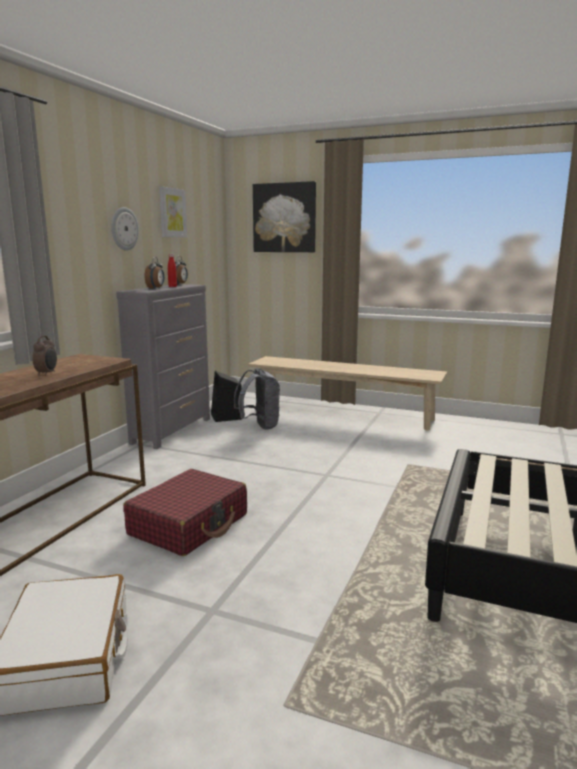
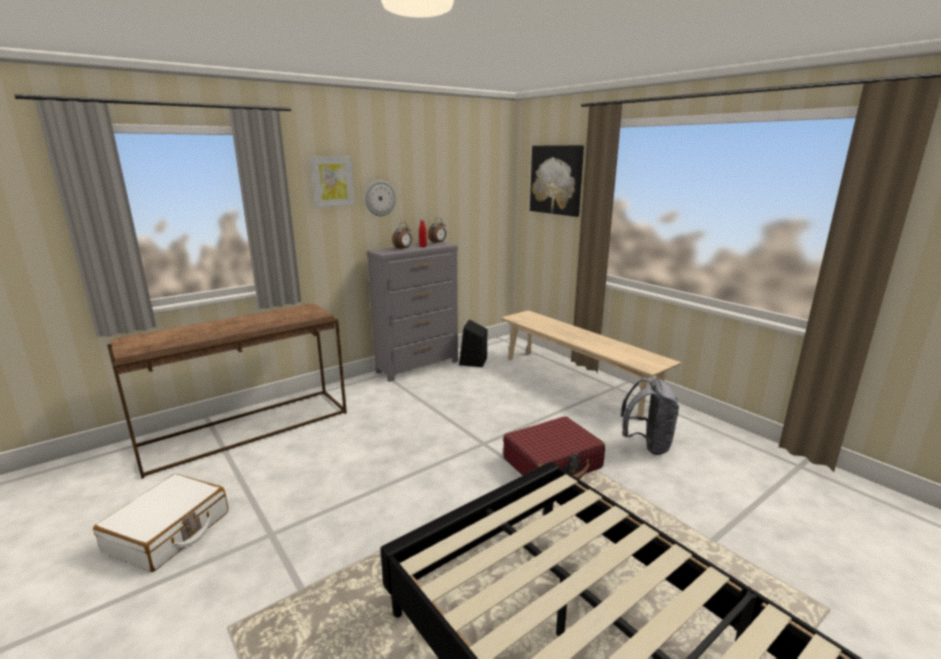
camera: 30 degrees right, 5 degrees up
alarm clock [32,336,57,376] -> none
red suitcase [123,469,247,556] -> red suitcase moved to [503,416,605,479]
picture [159,186,187,238] -> picture moved to [310,157,355,208]
grey backpack [234,368,280,430] -> grey backpack moved to [621,378,679,455]

